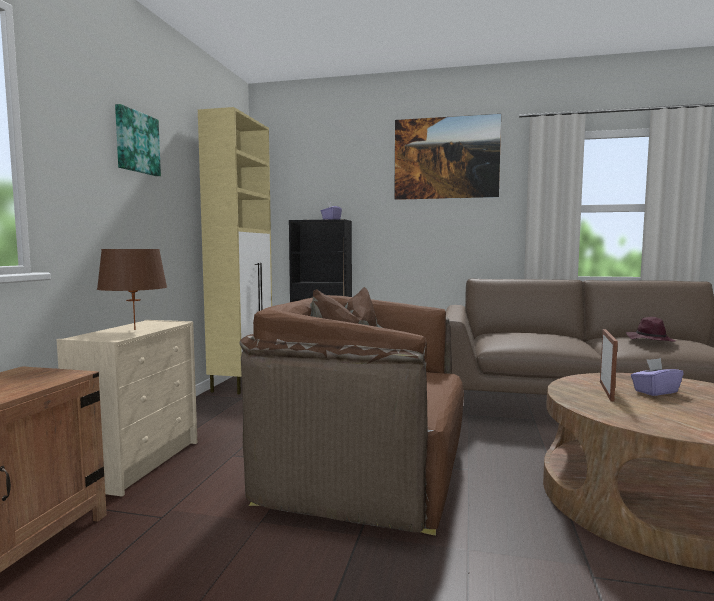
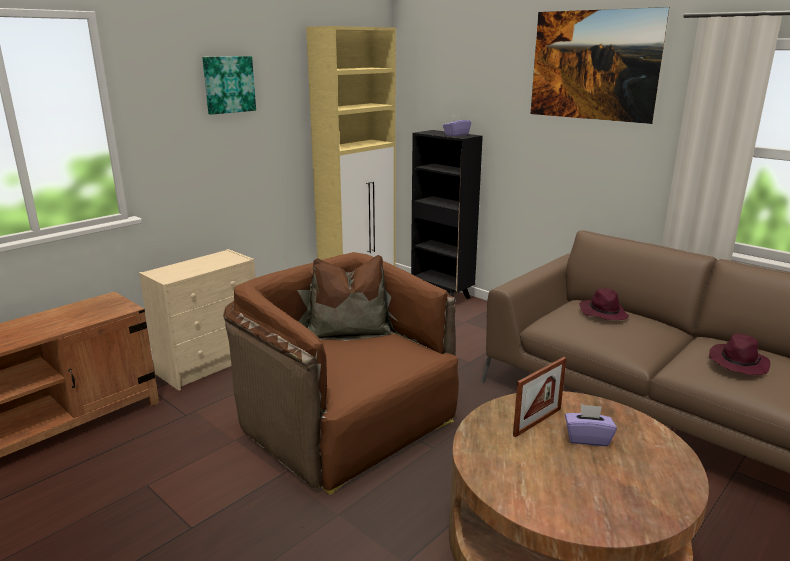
camera: 30 degrees right, 15 degrees up
brown table lamp [97,249,167,330] -> none
none -> purple hat [580,288,629,320]

